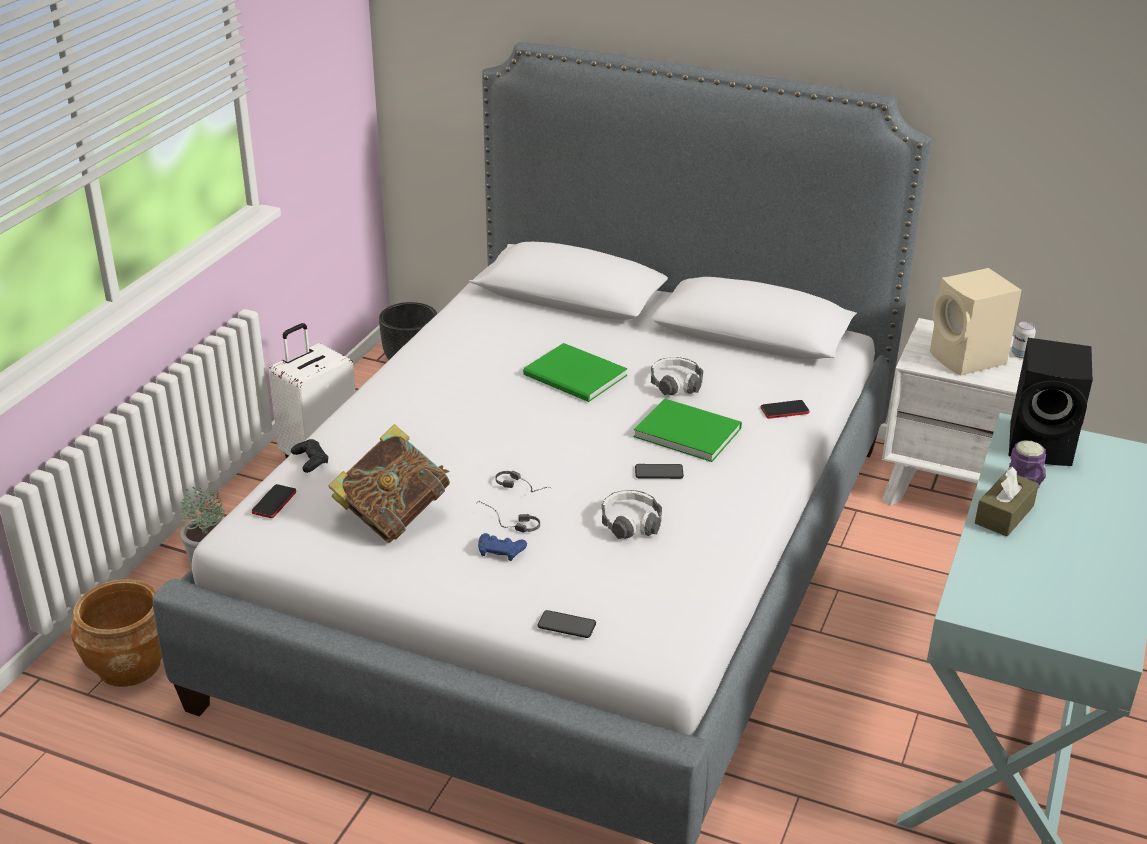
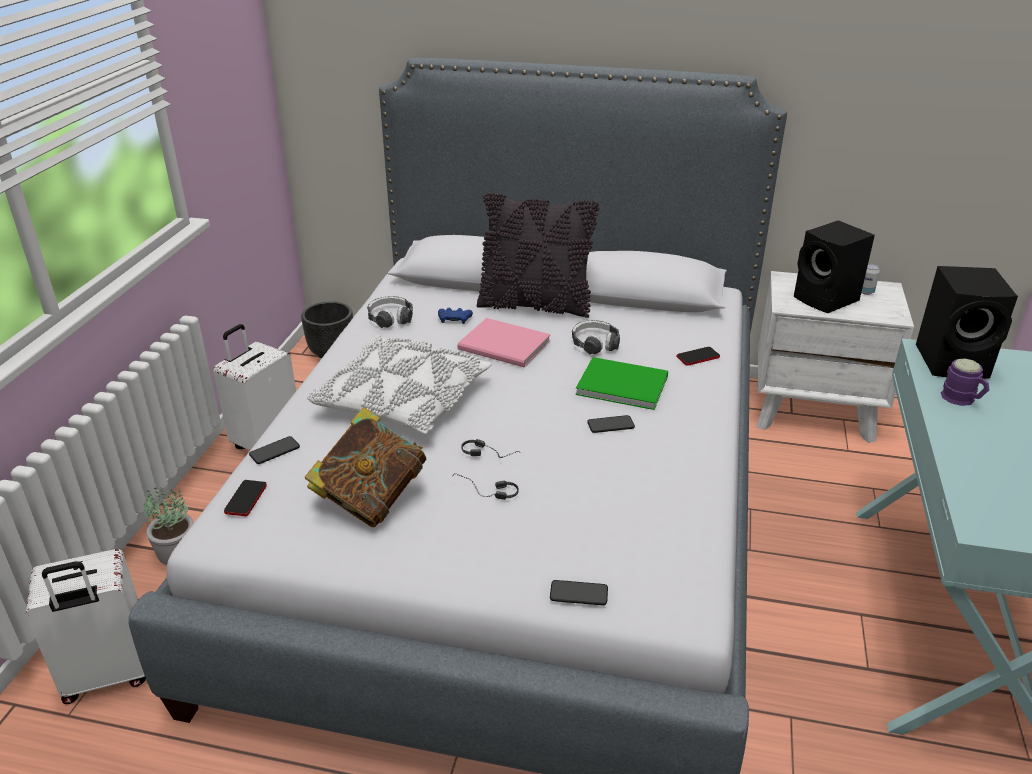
camera: 10 degrees left, 0 degrees up
brown planter [70,579,162,687] -> white suitcase [26,549,146,704]
black game controller [291,439,328,473] -> phone [249,436,300,464]
blue game controller [478,533,527,561] -> blue game controller moved to [438,308,473,324]
green book [523,343,628,402] -> pink book [458,318,551,368]
headphones [602,490,662,539] -> headphones moved to [367,296,413,328]
beige speaker [930,268,1022,376] -> black speaker [794,220,875,313]
brown tissue box [975,467,1039,536] -> none
none -> white pillow [307,335,492,435]
none -> black pillow [477,192,600,318]

